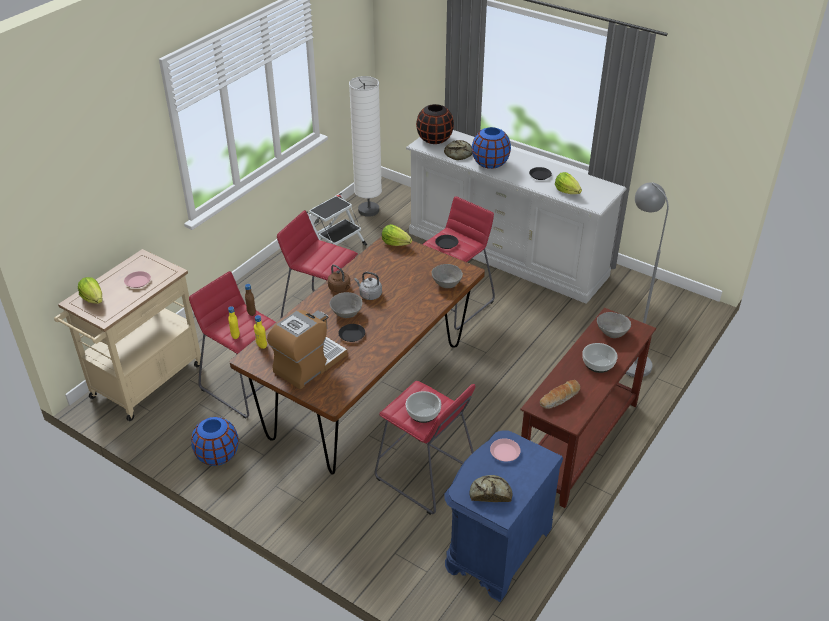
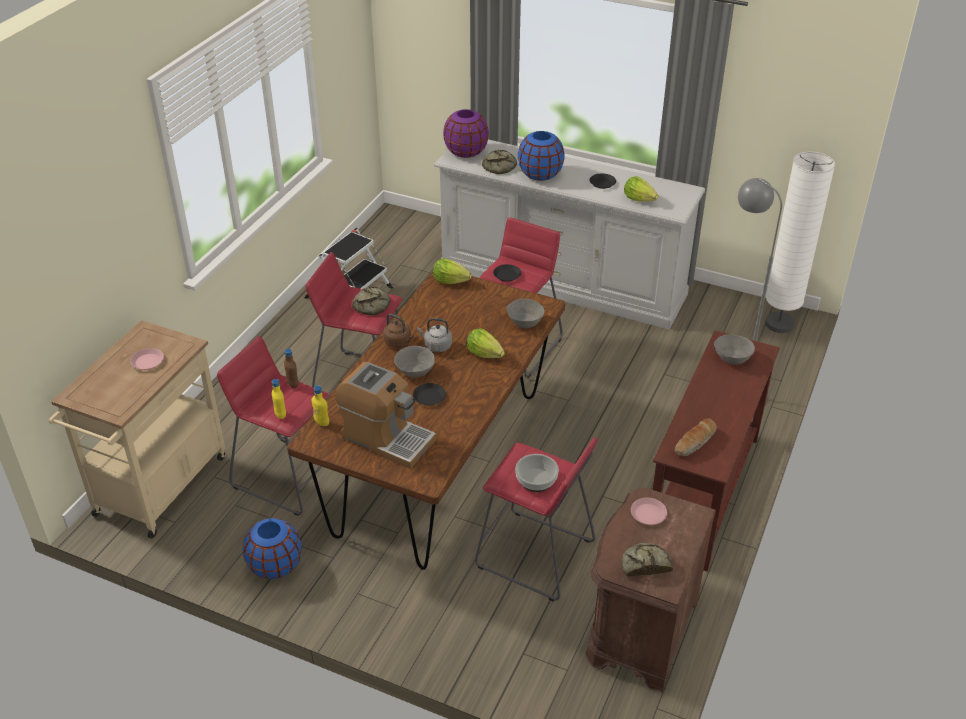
camera: 10 degrees left, 0 degrees up
lettuce [78,277,103,304] -> lettuce moved to [467,328,505,358]
coffee machine [267,310,348,389] -> coffee machine turned 90 degrees clockwise [335,362,437,469]
white floor lamp [349,76,382,217] -> white floor lamp moved to [765,152,835,333]
black vase [416,104,454,144] -> purple vase [443,109,489,158]
blue nightstand [444,430,563,602] -> brown nightstand [585,488,716,693]
bowl [582,343,618,373] -> none
none -> bread [352,287,391,316]

